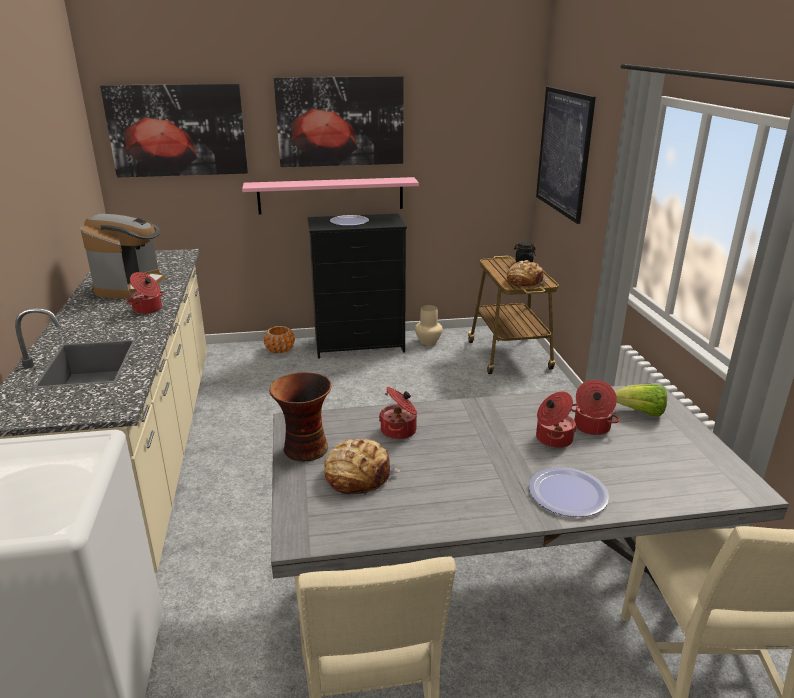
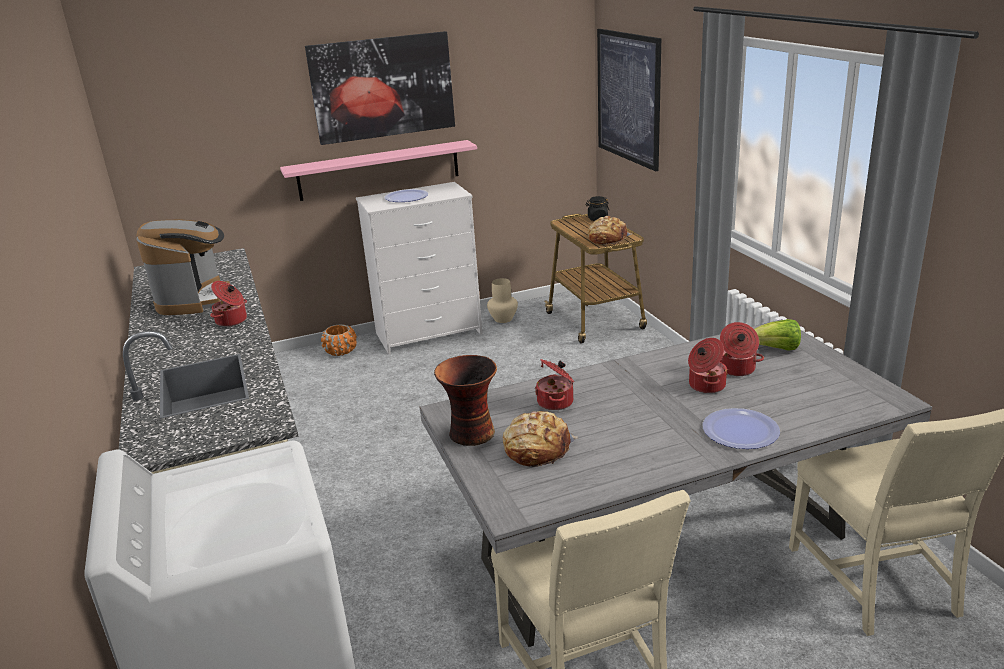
camera: 10 degrees left, 0 degrees up
picture [100,84,248,177] -> none
black dresser [308,214,407,359] -> white dresser [356,182,482,355]

